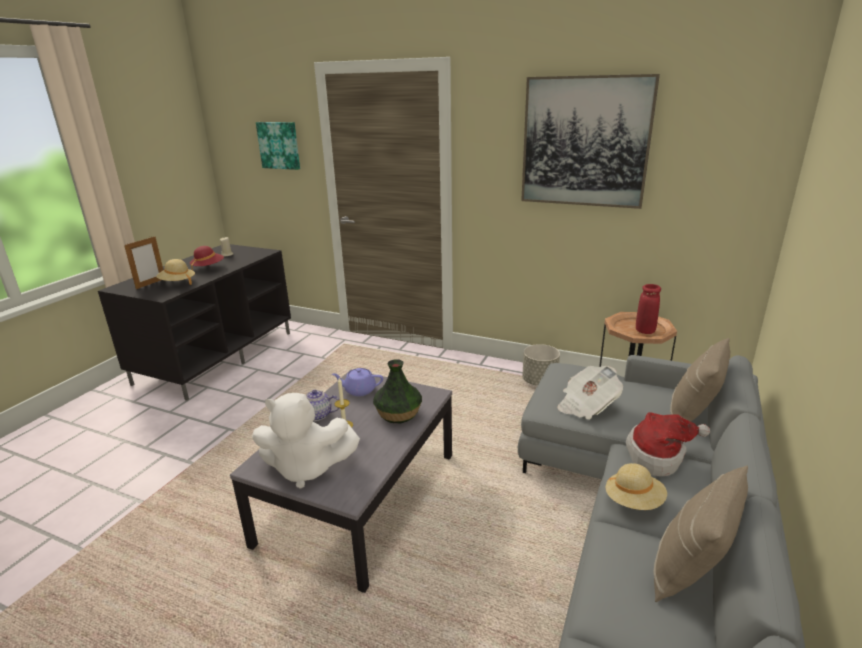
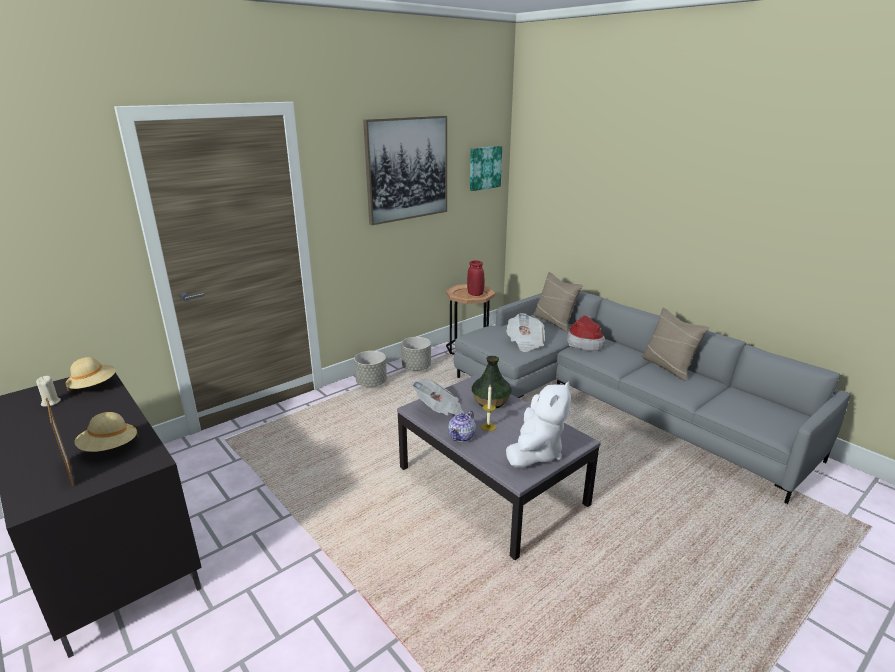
camera: 65 degrees left, 0 degrees up
red hat [190,246,224,270] -> none
picture [256,122,300,170] -> picture moved to [470,146,502,191]
purple teapot [332,368,383,396] -> newspaper [412,379,464,415]
beige hat [605,463,667,510] -> beige hat moved to [66,357,116,390]
none -> grey planter [354,351,387,387]

